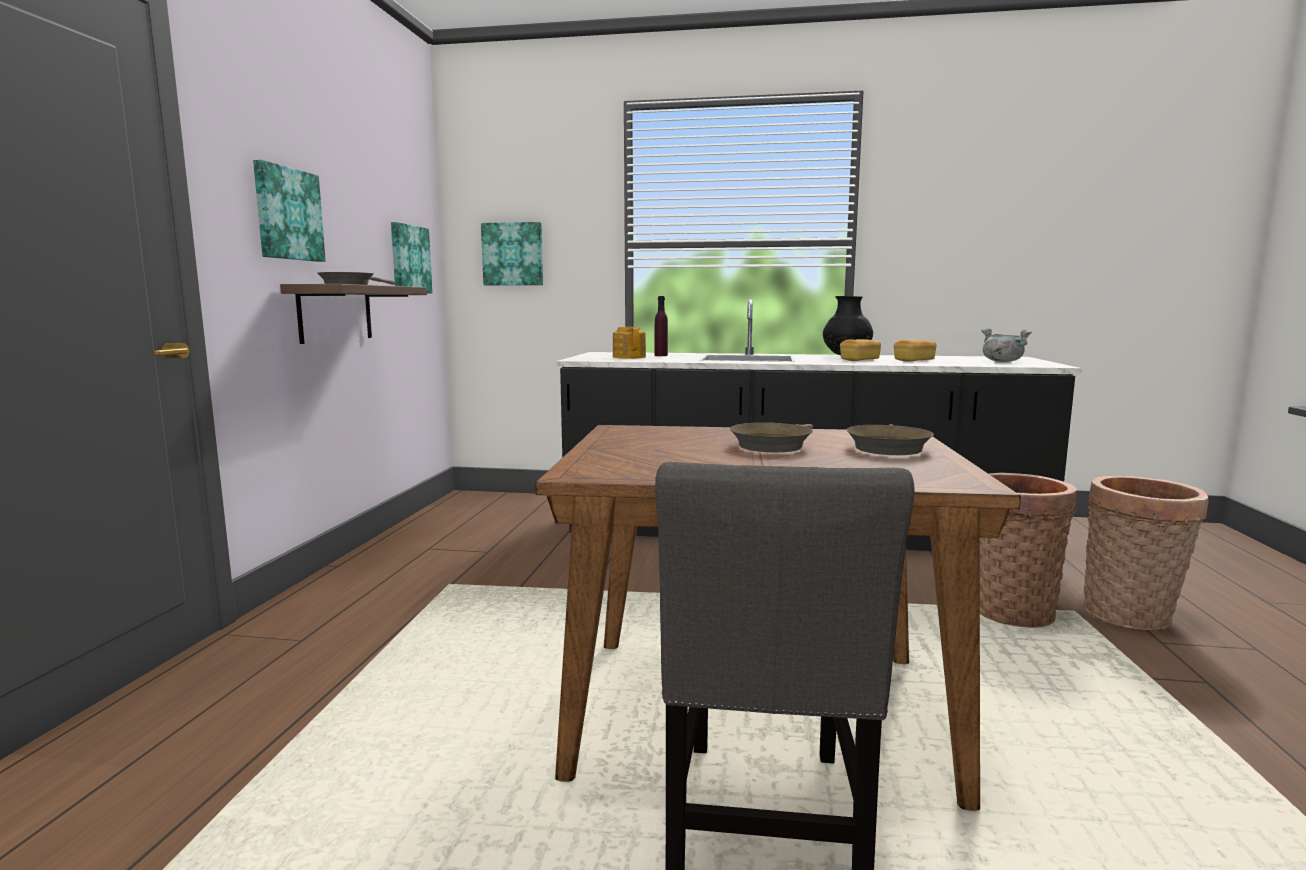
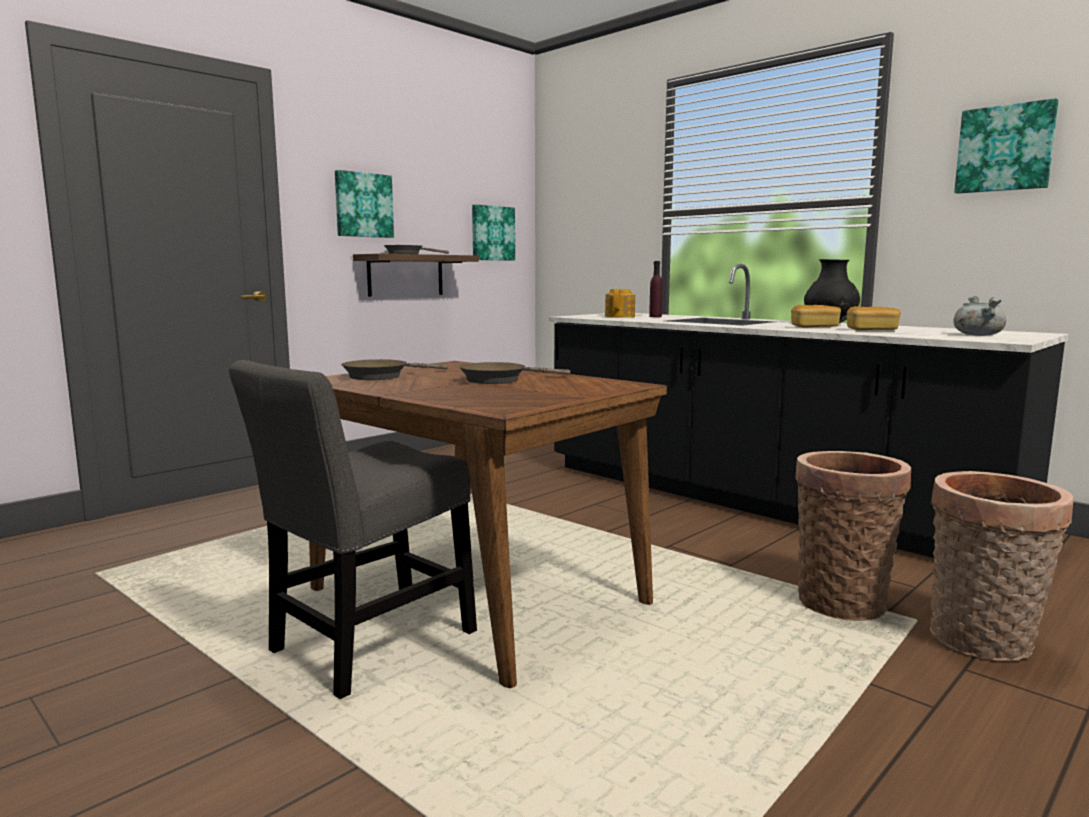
camera: 35 degrees right, 0 degrees up
picture [481,222,543,286] -> picture moved to [954,98,1058,194]
brown frying pan [846,424,934,455] -> brown frying pan moved to [341,359,448,380]

